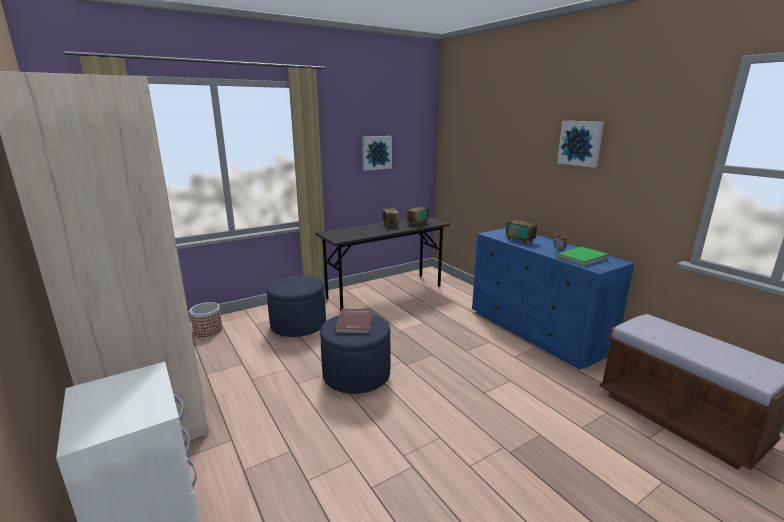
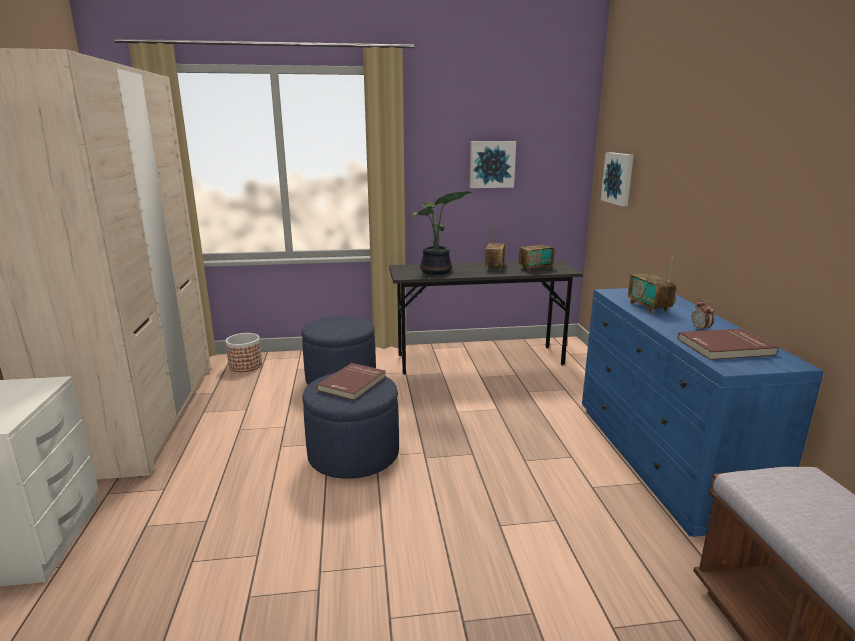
camera: 25 degrees right, 0 degrees up
picture [557,121,604,168] -> picture moved to [601,152,634,206]
green book [557,247,609,266] -> red book [678,329,778,360]
none -> potted plant [412,191,472,275]

